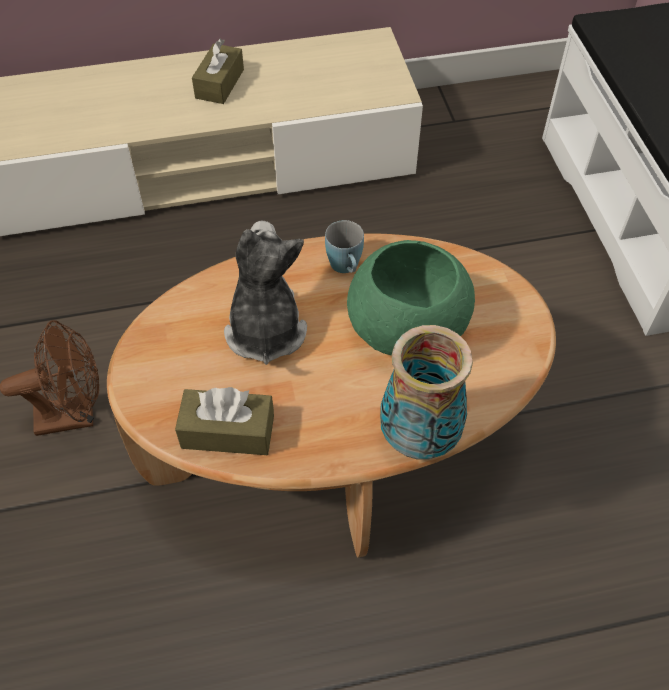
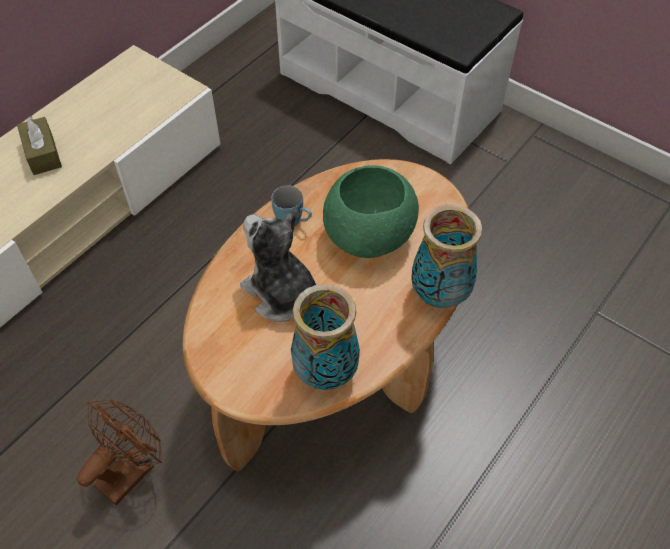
camera: 40 degrees left, 0 degrees up
brown tissue box [175,387,274,455] -> vase [291,284,360,390]

